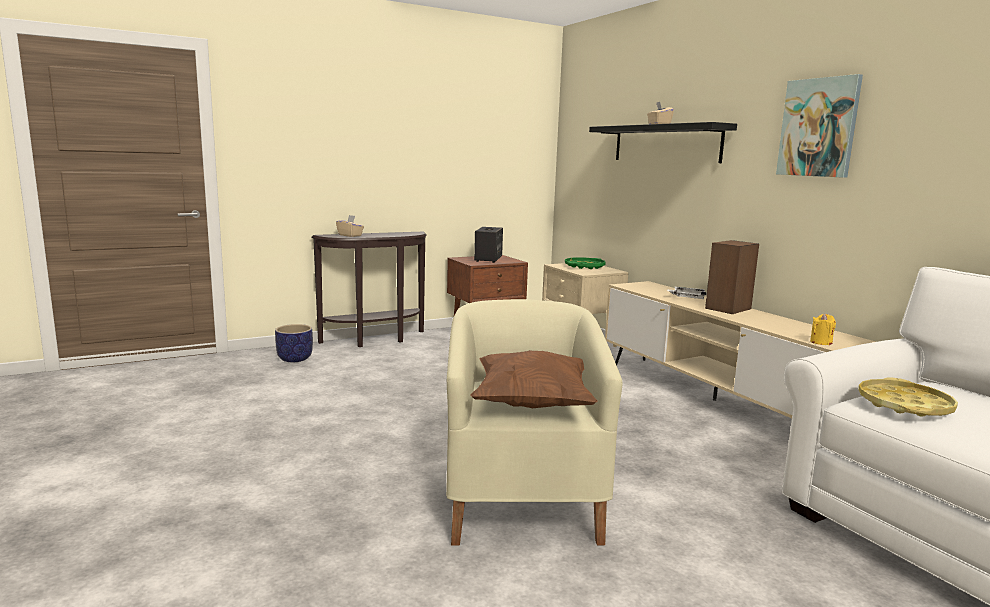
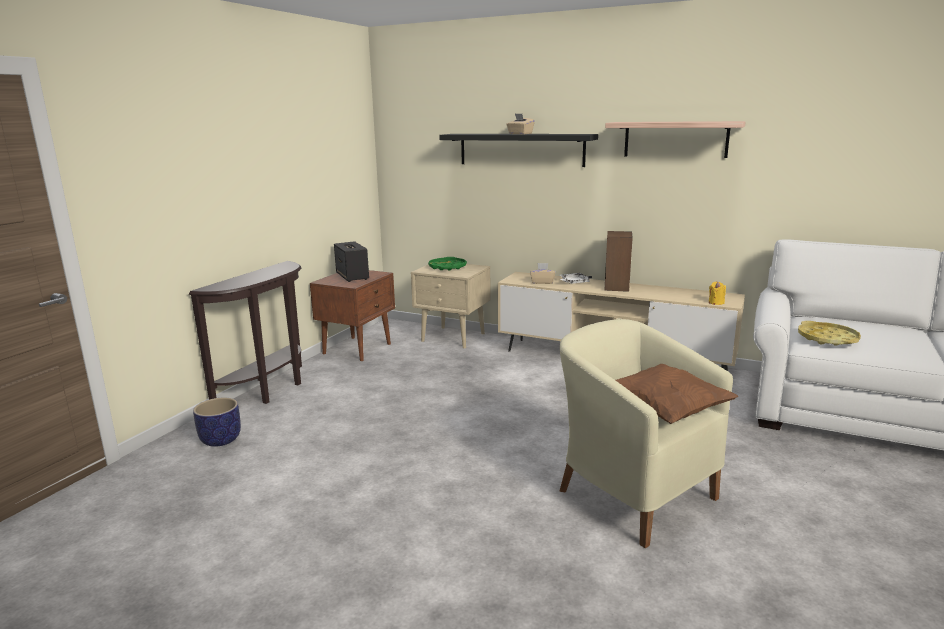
camera: 35 degrees left, 5 degrees up
beige tissue box [336,215,364,237] -> beige tissue box moved to [530,263,556,284]
picture [776,74,863,178] -> shelf [605,121,746,158]

